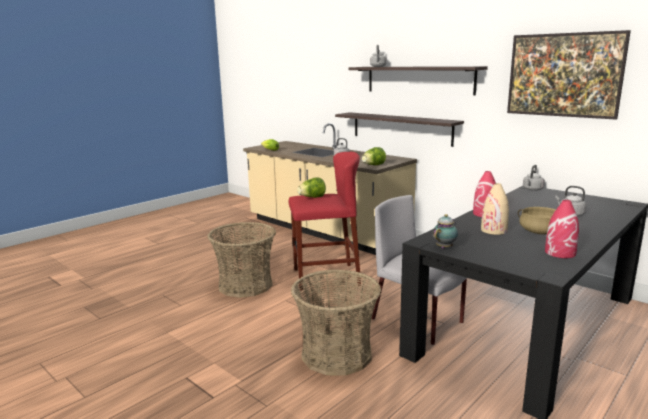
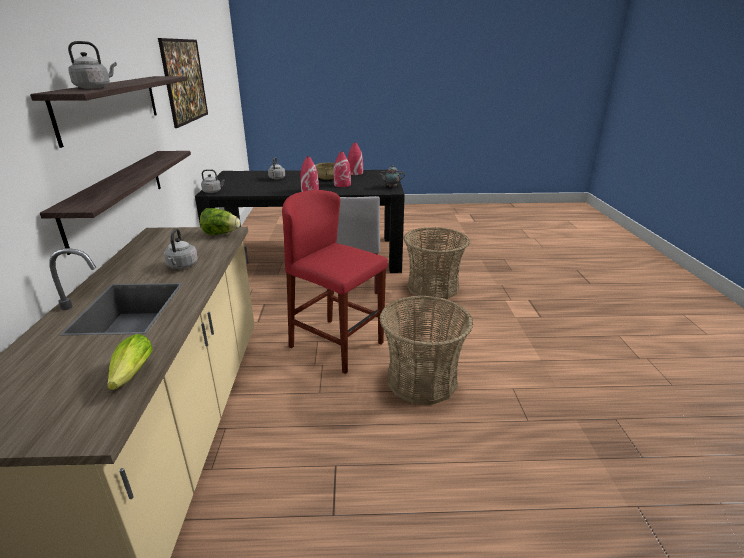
camera: 135 degrees left, 10 degrees up
lettuce [297,177,326,198] -> none
beige vase [481,183,509,235] -> red vase [334,152,351,187]

